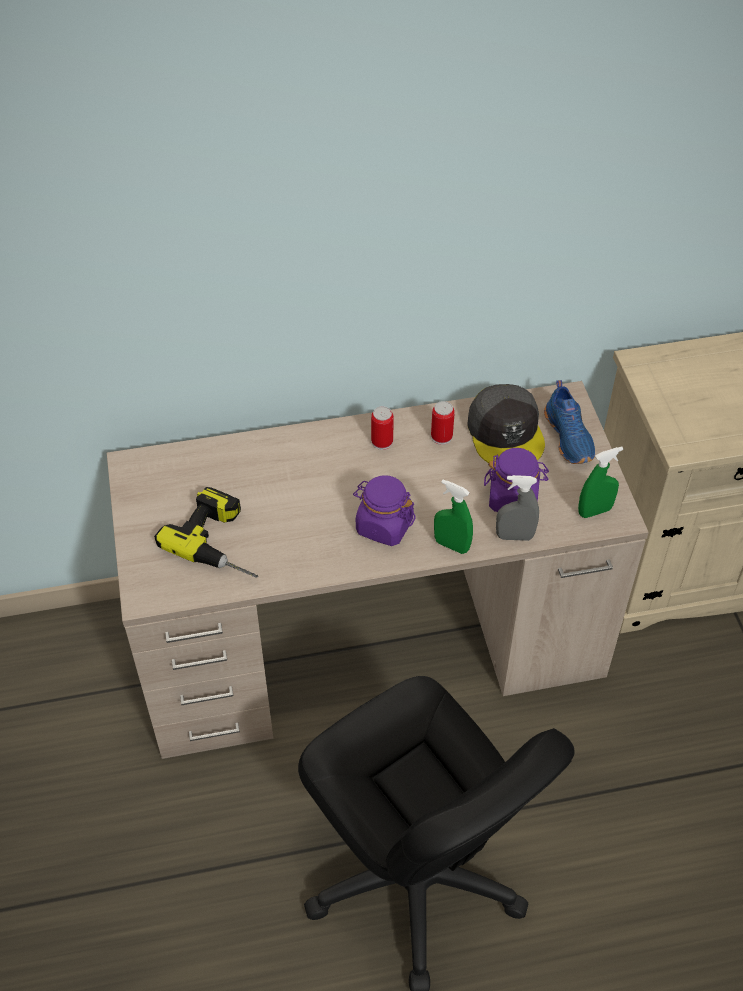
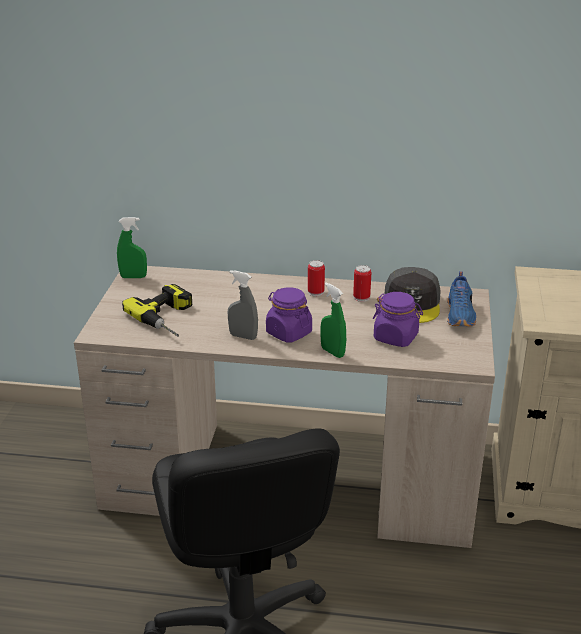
camera: 20 degrees right, 20 degrees down
grey spray bottle [496,475,539,541] -> grey spray bottle moved to [228,270,258,340]
green spray bottle [578,447,623,518] -> green spray bottle moved to [117,217,147,278]

